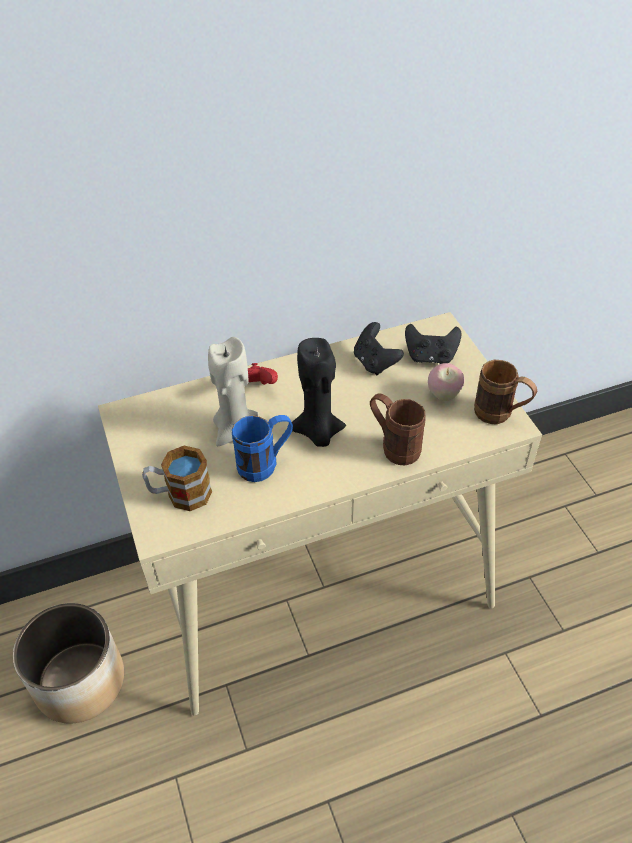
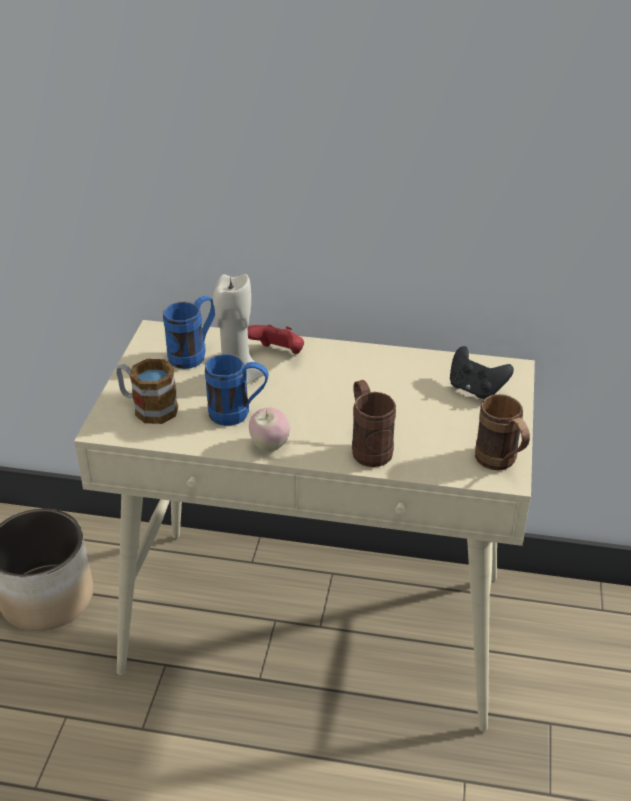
camera: 30 degrees right, 10 degrees down
black candle [292,338,346,447] -> none
black game controller [354,322,404,375] -> none
apple [428,363,465,401] -> apple moved to [249,408,290,452]
none -> blue mug [163,296,215,369]

